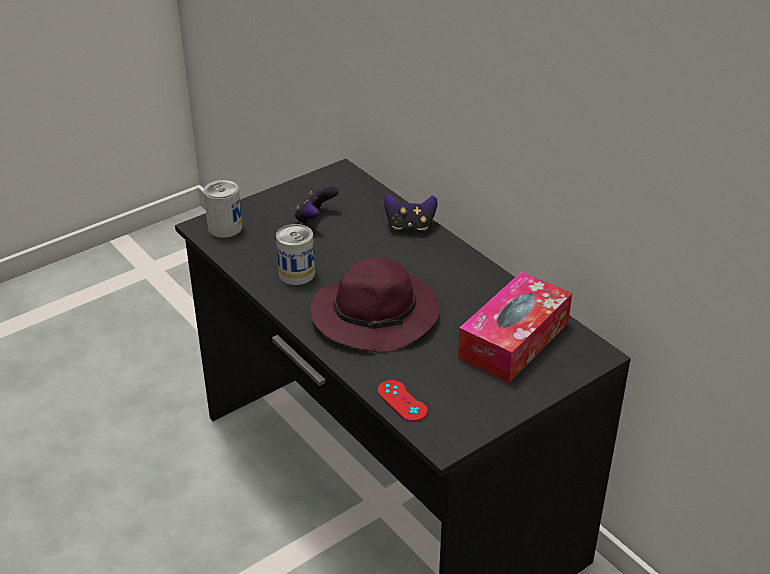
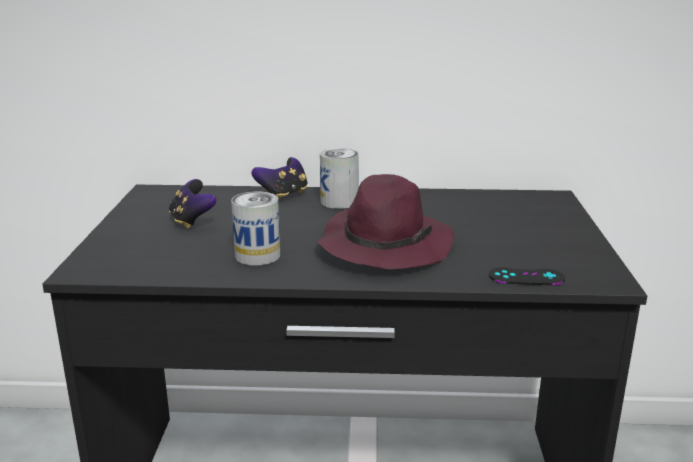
camera: 50 degrees left, 15 degrees down
can [203,180,242,238] -> can moved to [320,148,359,209]
red game controller [378,380,428,422] -> black game controller [489,267,565,285]
tissue box [458,272,572,383] -> none

